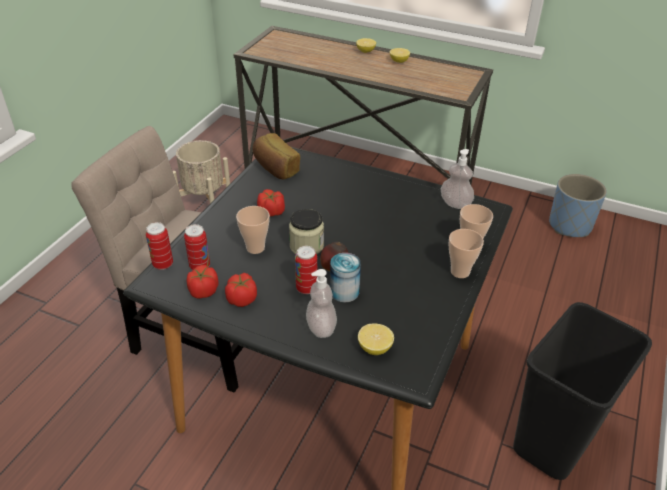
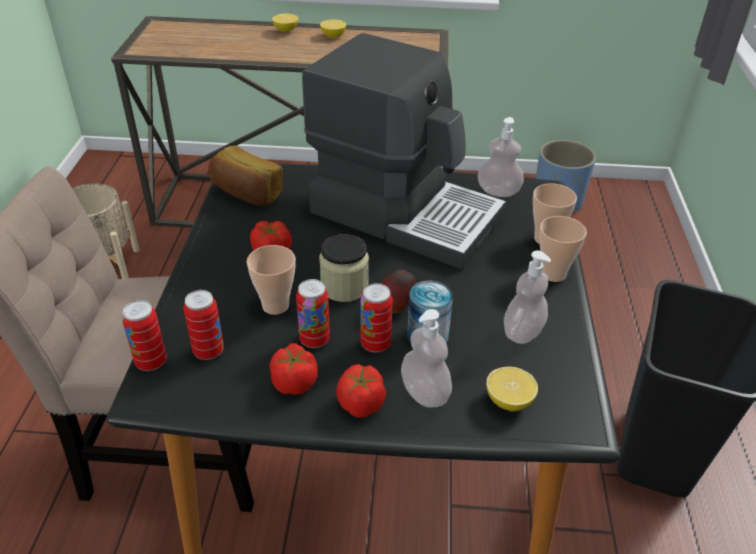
camera: 20 degrees left, 0 degrees up
tomato [186,265,219,299] -> tomato moved to [337,364,386,418]
none -> can [296,279,330,348]
none -> coffee machine [302,33,506,269]
none -> soap dispenser [504,251,551,344]

